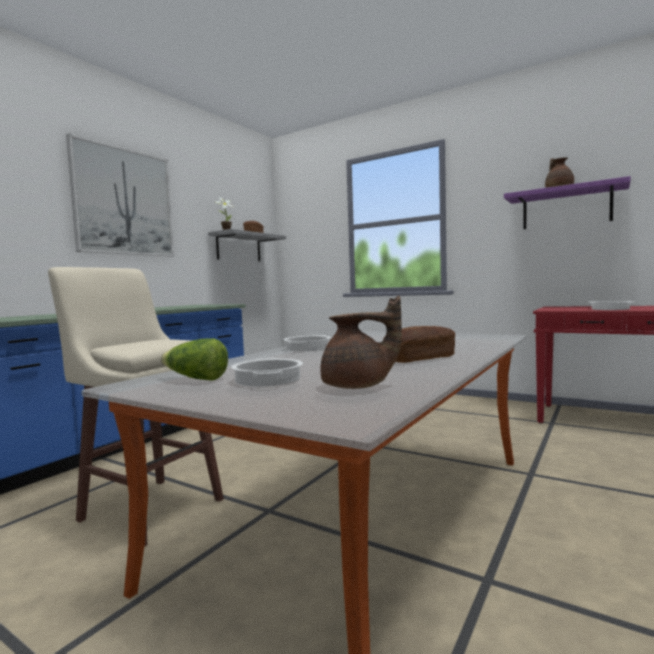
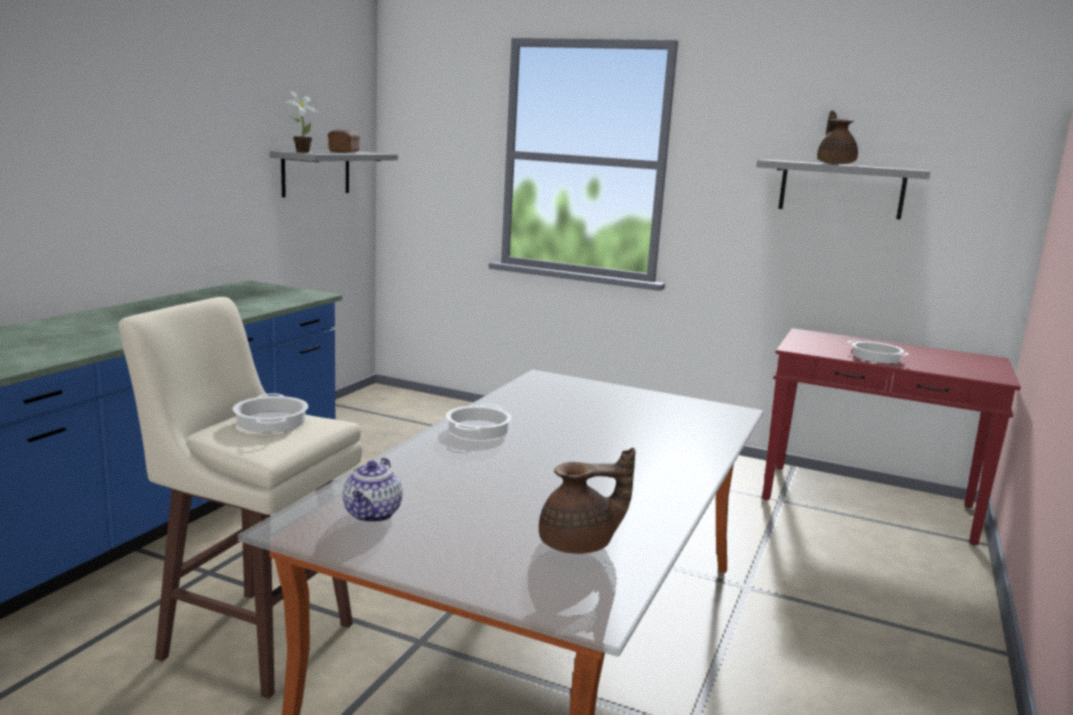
camera: 10 degrees left, 10 degrees up
picture [66,133,174,256] -> none
lettuce [161,338,228,381] -> teapot [343,458,402,523]
cooking pot [231,358,303,386] -> cooking pot moved to [233,393,309,433]
bread [383,326,455,363] -> none
purple shelf [504,176,631,229] -> grey shelf [756,160,930,220]

